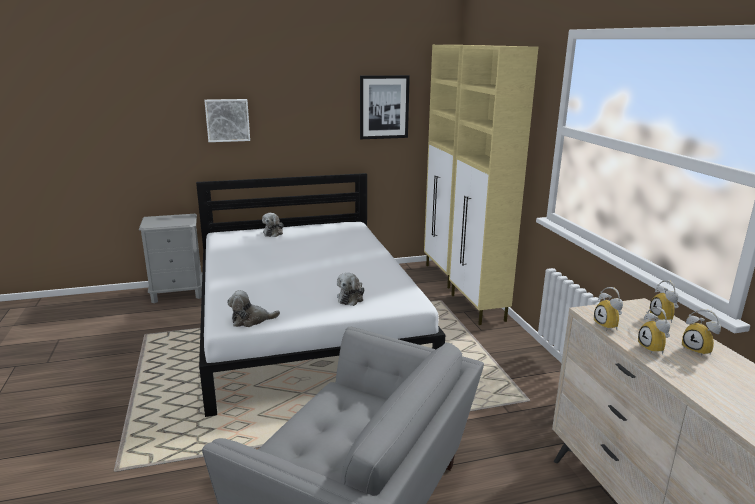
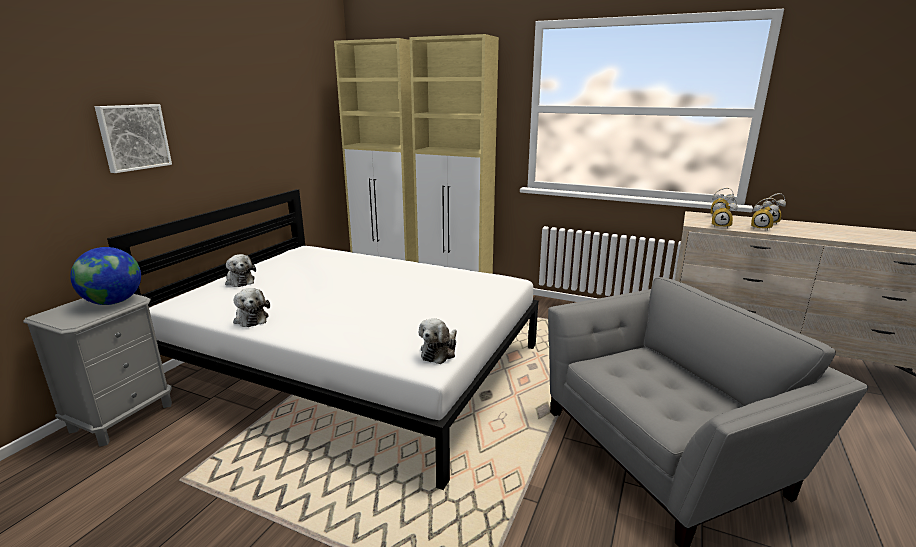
camera: 50 degrees left, 0 degrees up
plush toy [337,273,365,306] -> plush toy moved to [233,288,270,327]
picture [360,75,410,139] -> none
none -> globe [70,247,141,305]

